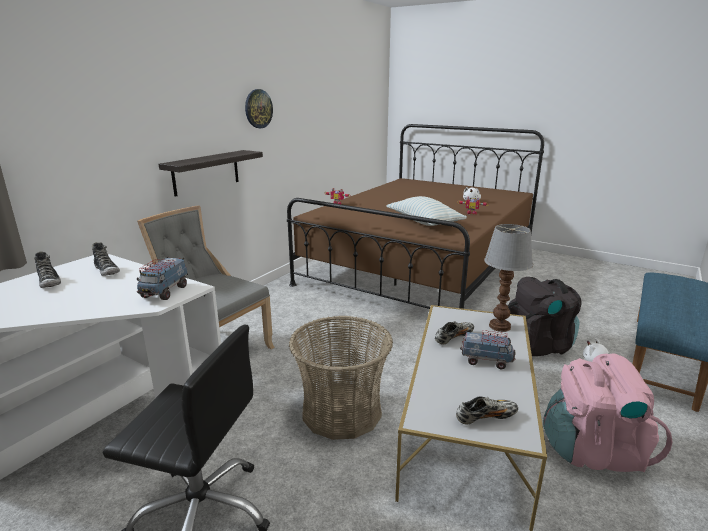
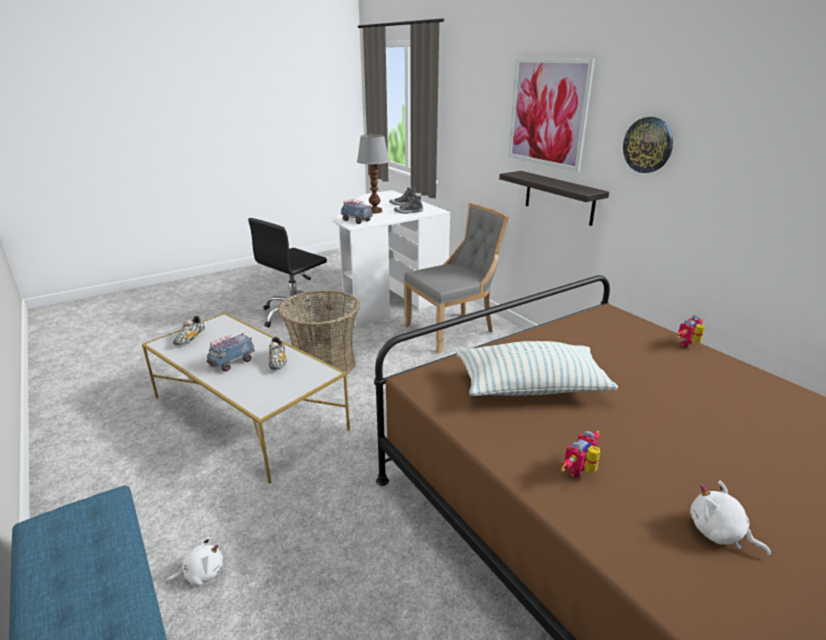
camera: 115 degrees right, 5 degrees up
table lamp [484,224,533,332] -> table lamp moved to [357,134,390,213]
black backpack [507,277,582,356] -> none
pink backpack [543,353,673,472] -> none
none -> picture [508,58,595,172]

